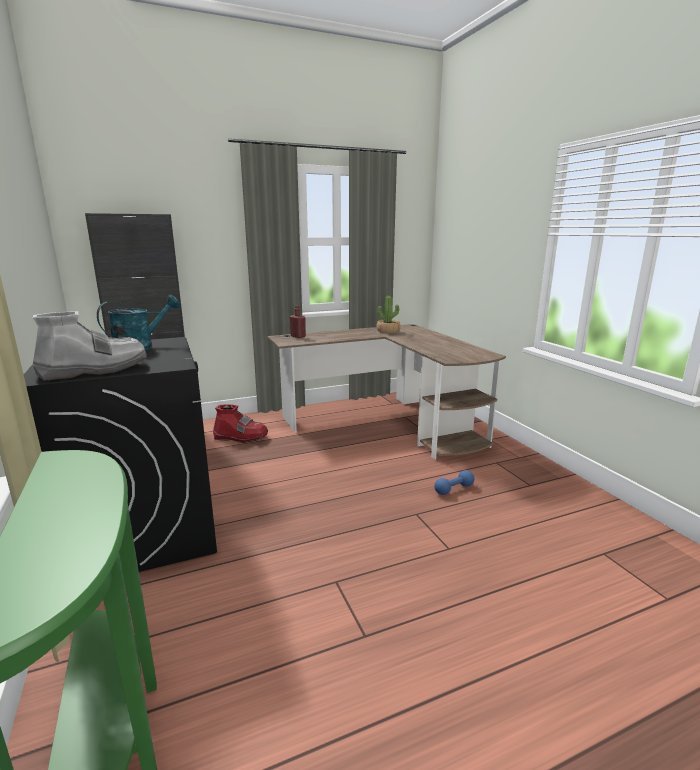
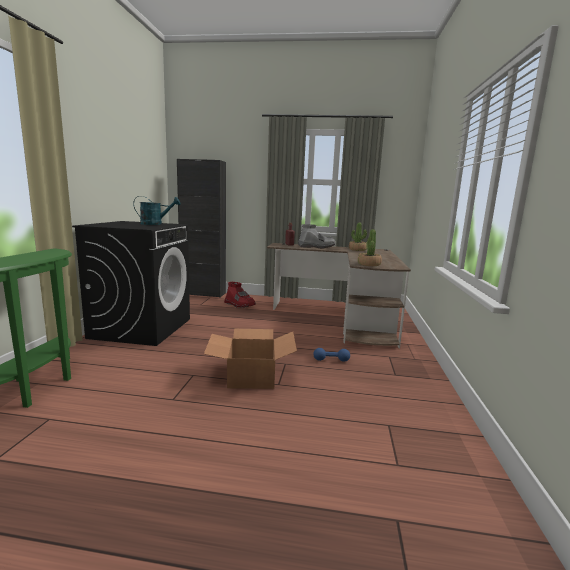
camera: 30 degrees right, 5 degrees down
grey boot [33,311,147,381] -> grey boot moved to [298,224,336,248]
none -> cardboard box [204,329,297,389]
none -> potted plant [358,229,382,266]

